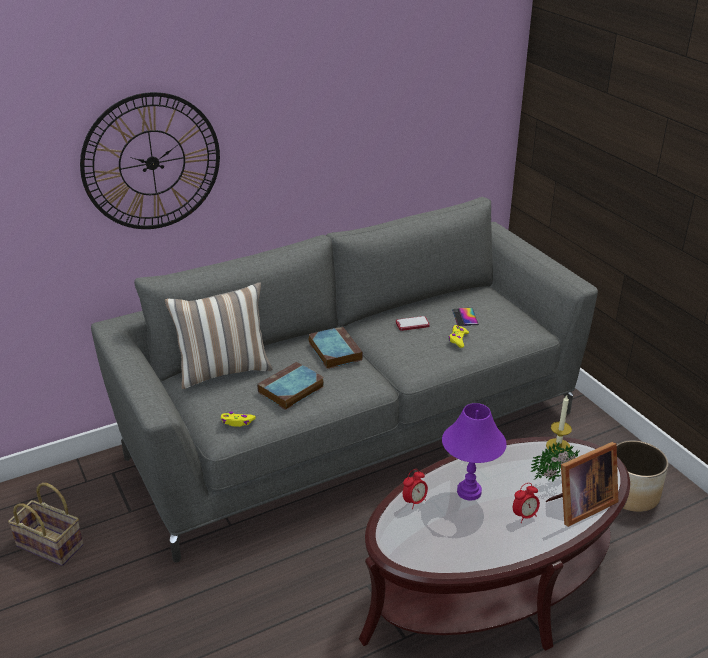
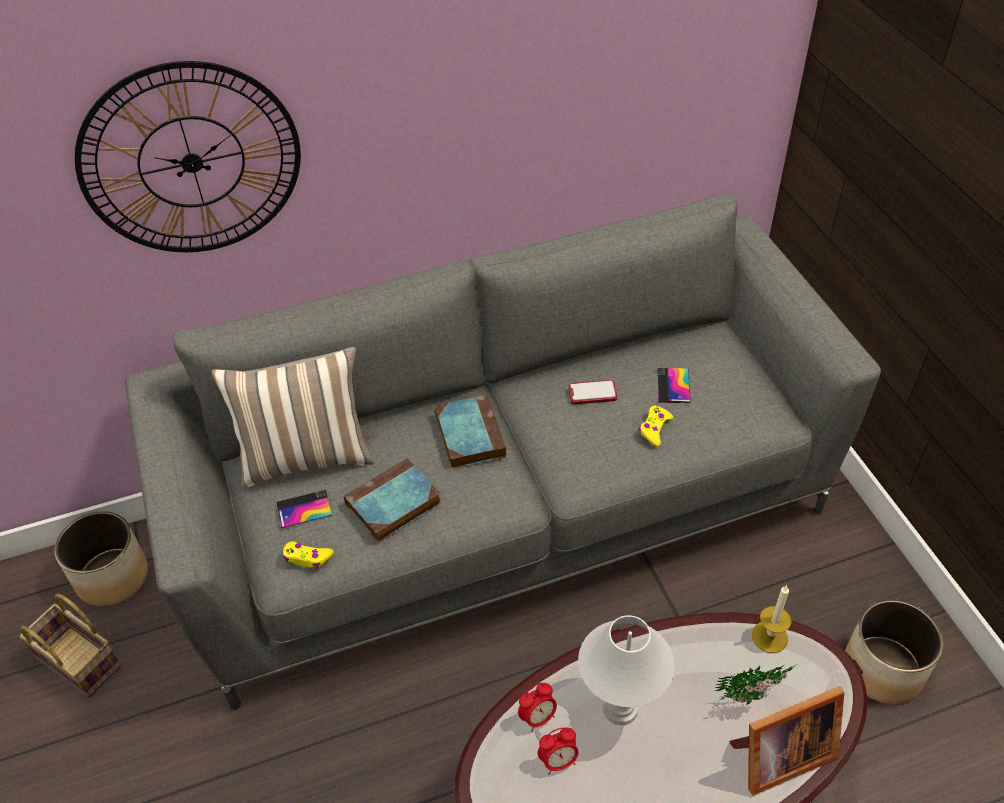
camera: 10 degrees right, 15 degrees up
purple table lamp [442,403,507,501] -> white table lamp [578,615,675,725]
alarm clock [513,483,540,523] -> alarm clock moved to [538,727,578,775]
none -> planter [55,511,148,606]
none -> phone [276,490,332,528]

